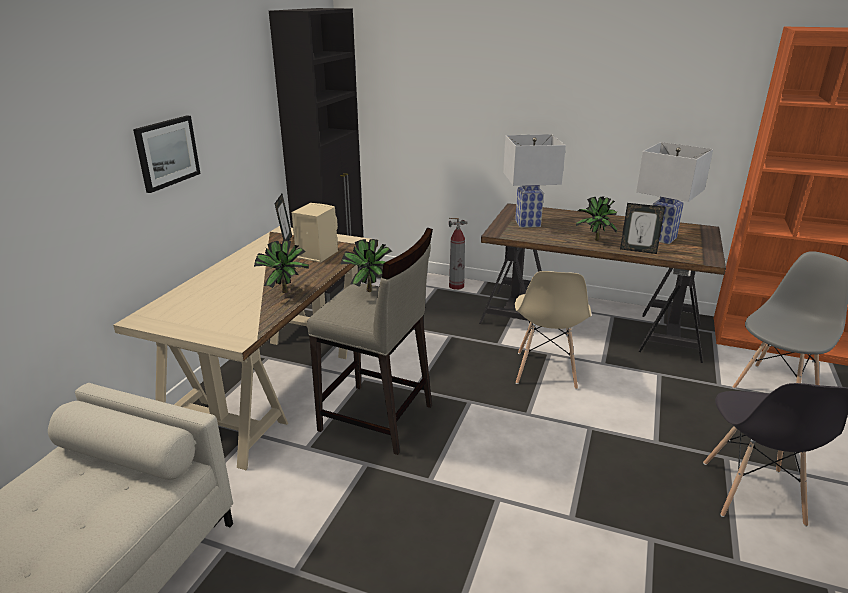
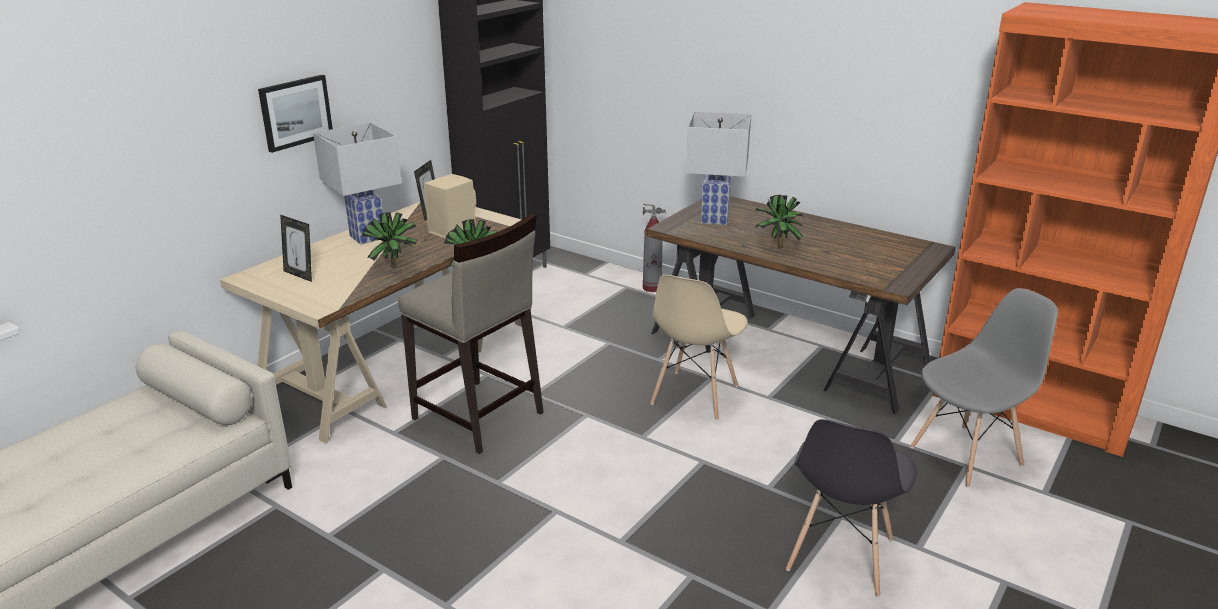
camera: 15 degrees right, 0 degrees up
picture frame [620,203,665,254] -> picture frame moved to [280,215,312,282]
white table lamp [636,142,713,244] -> white table lamp moved to [313,123,402,245]

